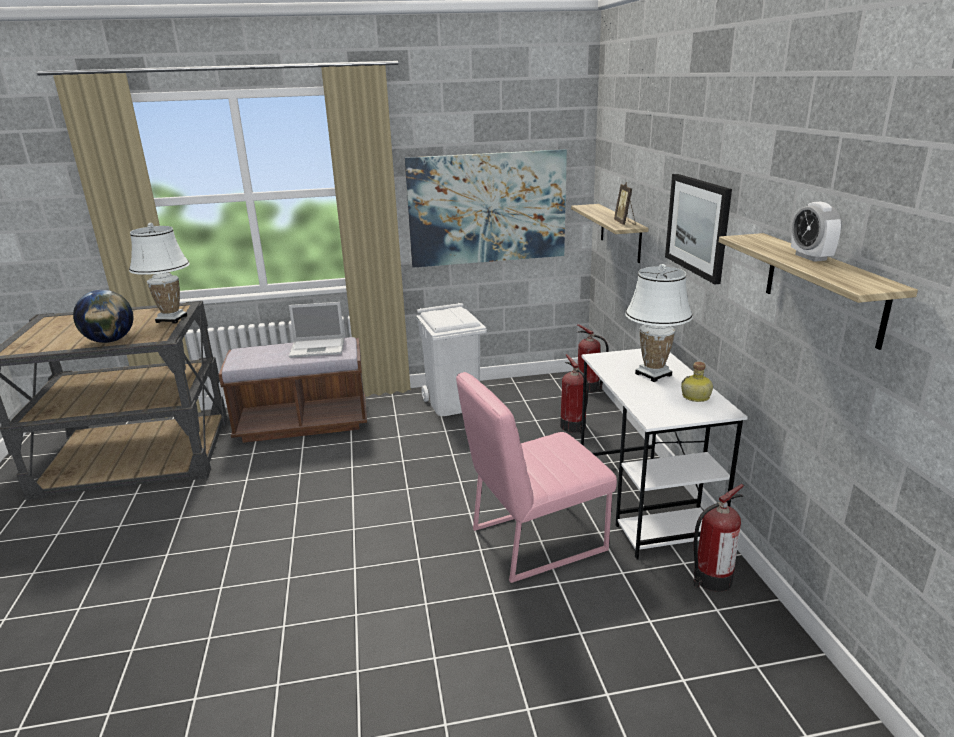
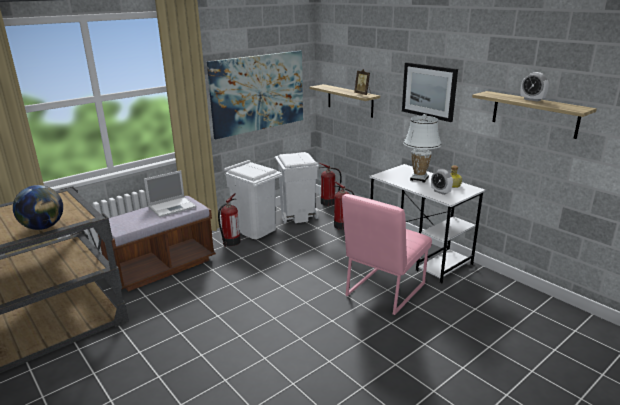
camera: 30 degrees left, 0 degrees up
white table lamp [129,223,190,323] -> none
fire extinguisher [693,484,744,592] -> fire extinguisher moved to [218,193,240,247]
none -> white trash can [275,152,319,223]
none -> alarm clock [431,169,453,195]

